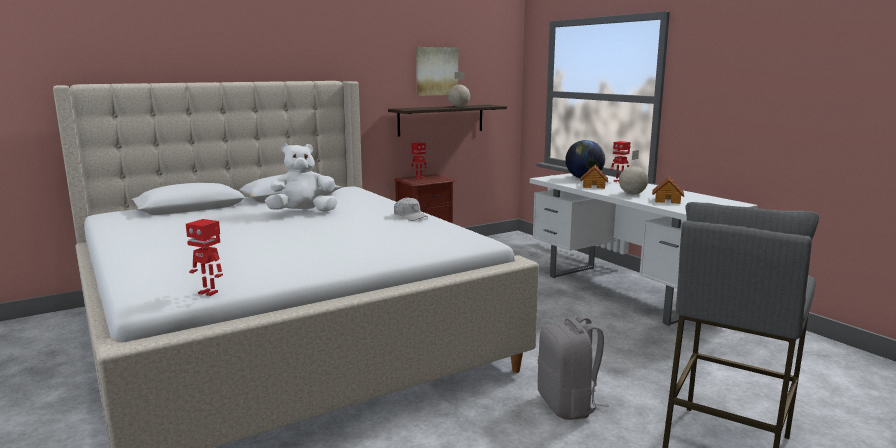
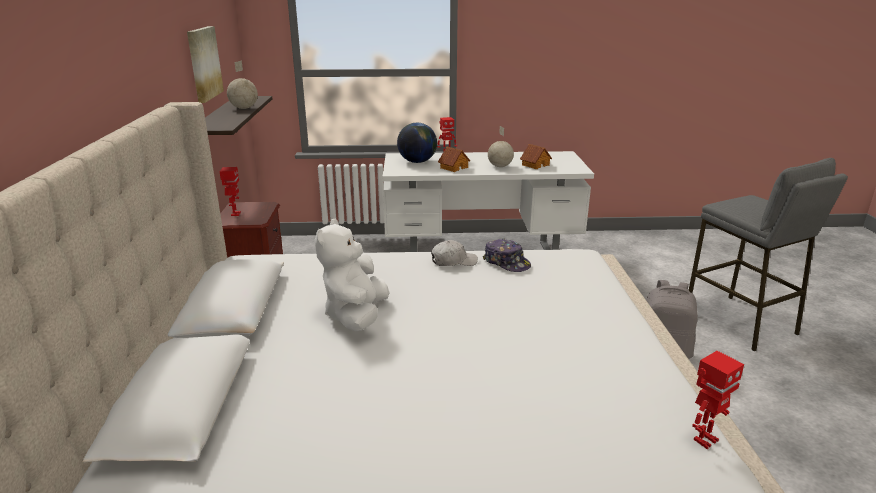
camera: 60 degrees left, 10 degrees up
none -> cap [483,239,531,272]

